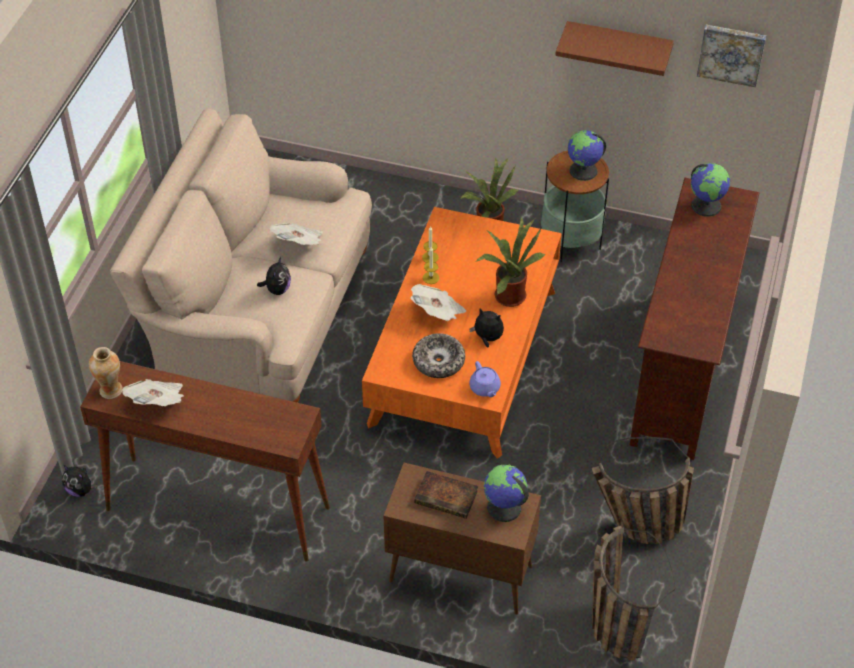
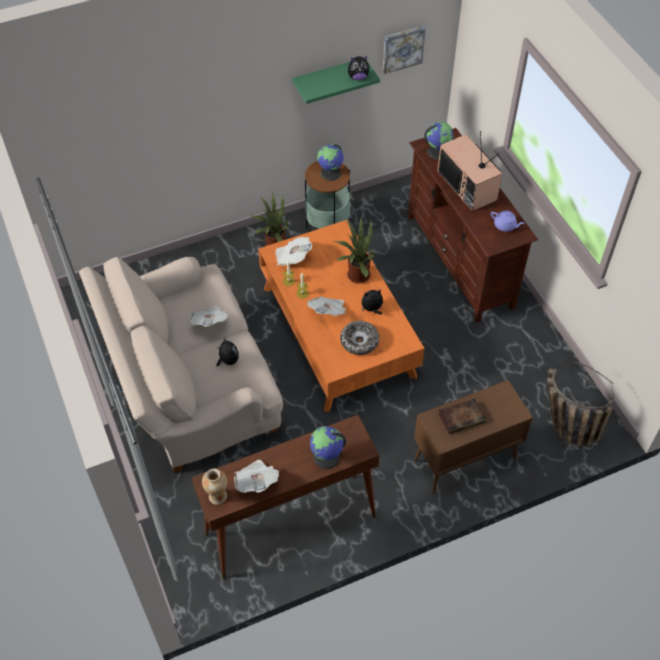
camera: 40 degrees left, 5 degrees up
plush toy [62,465,97,497] -> plush toy moved to [348,56,370,80]
purple teapot [469,361,501,397] -> purple teapot moved to [491,211,525,232]
globe [484,464,529,522] -> globe moved to [310,426,346,469]
brown shelf [555,21,674,76] -> green shelf [292,61,380,104]
basket [592,437,694,544] -> none
none -> newspaper [275,237,312,266]
none -> television [437,131,502,211]

